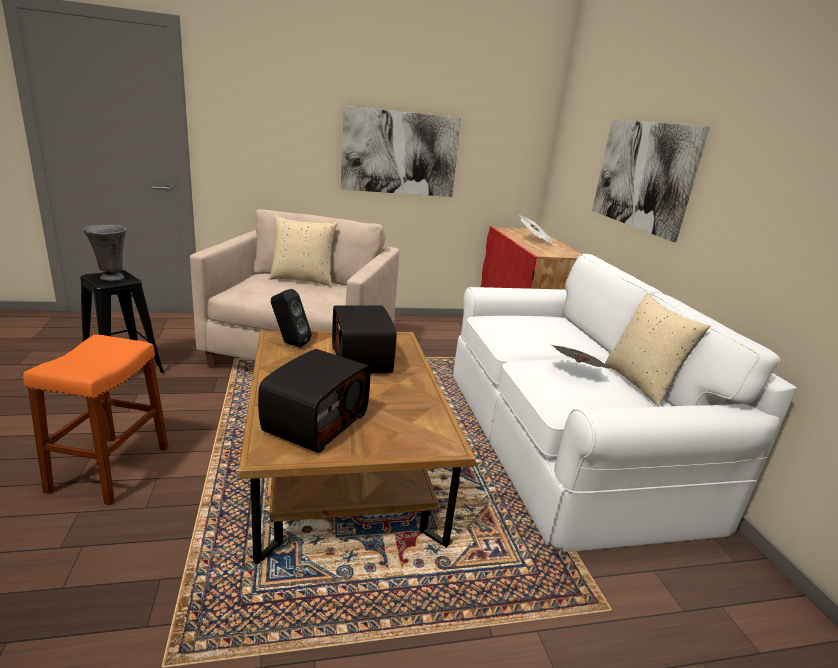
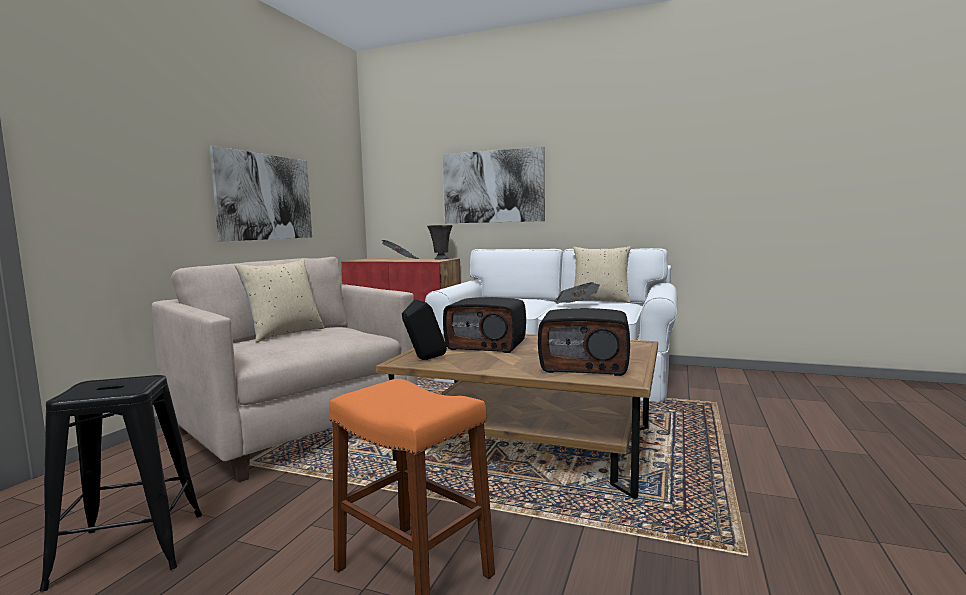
camera: 55 degrees left, 15 degrees down
grey vase [83,225,127,281] -> grey vase moved to [427,225,453,260]
radio [258,349,370,453] -> radio turned 135 degrees clockwise [538,308,630,376]

